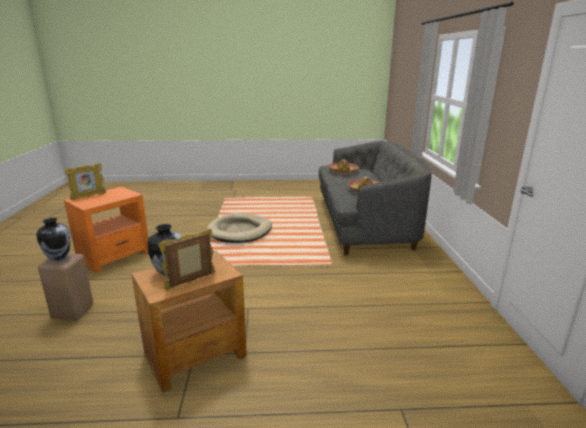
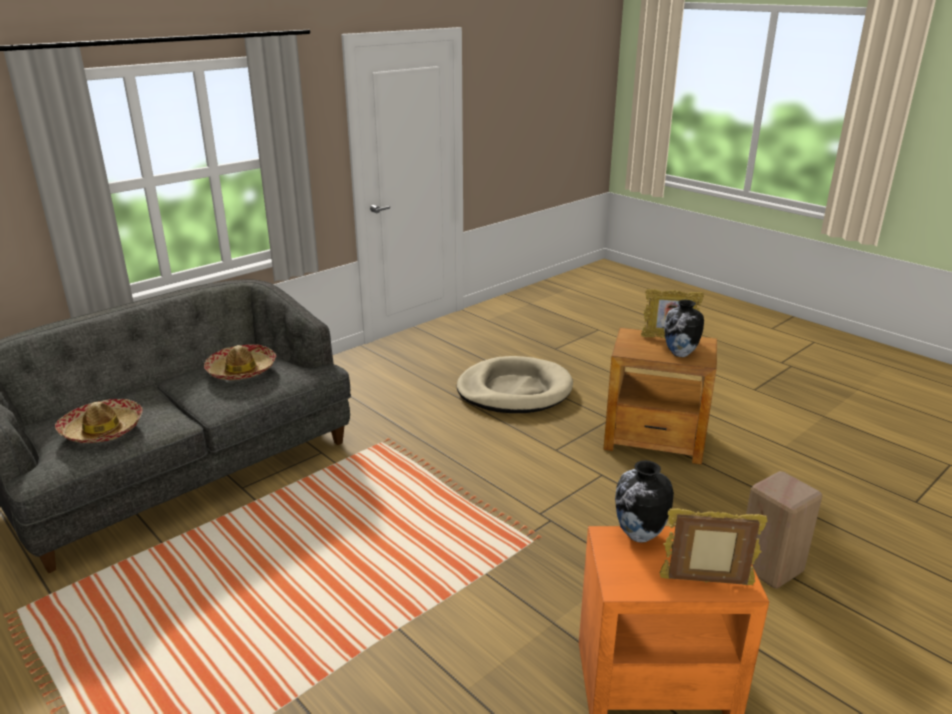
camera: 130 degrees left, 5 degrees up
vase [37,218,70,261] -> vase moved to [615,460,674,543]
beige dog bed [206,213,272,243] -> beige dog bed moved to [457,356,573,413]

